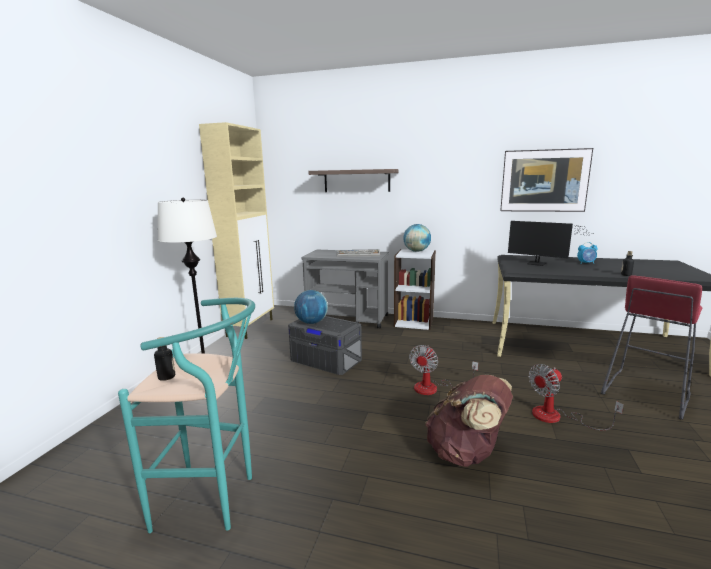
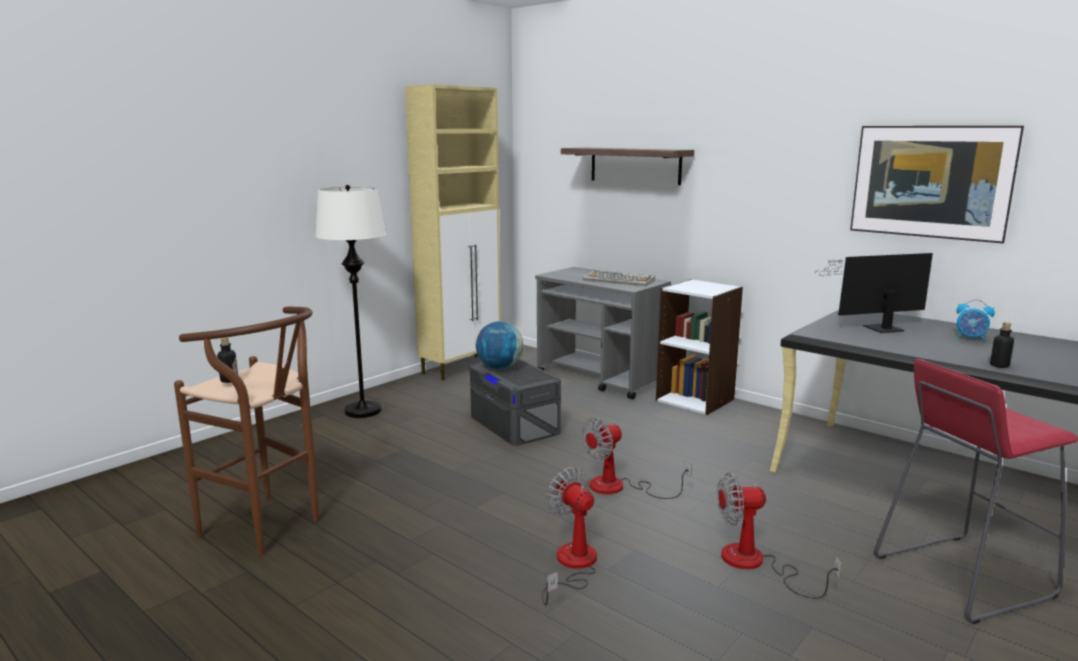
camera: 25 degrees right, 0 degrees up
turquoise stool [118,298,255,533] -> brown stool [174,307,319,555]
globe [403,224,431,252] -> none
brown backpack [425,375,513,467] -> fan [542,467,597,606]
monitor [508,221,587,266] -> monitor turned 105 degrees clockwise [818,253,933,333]

